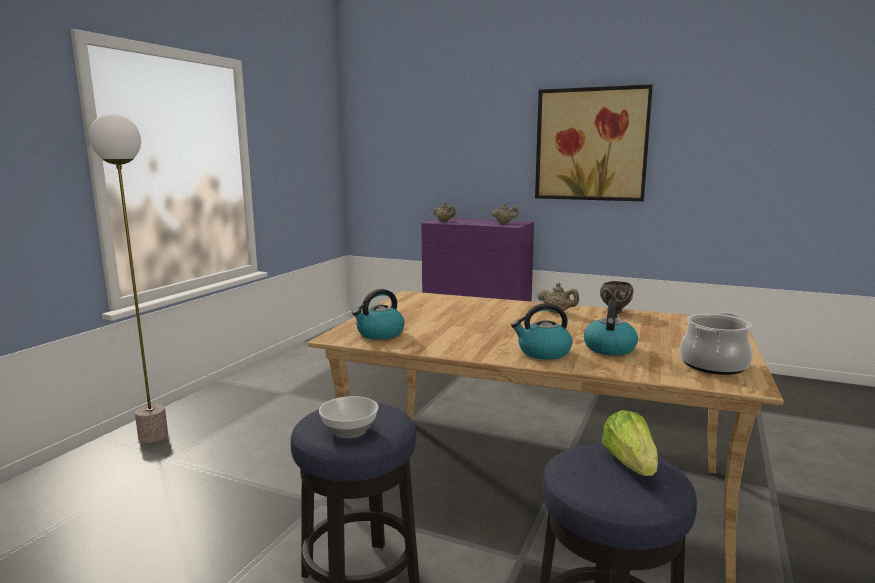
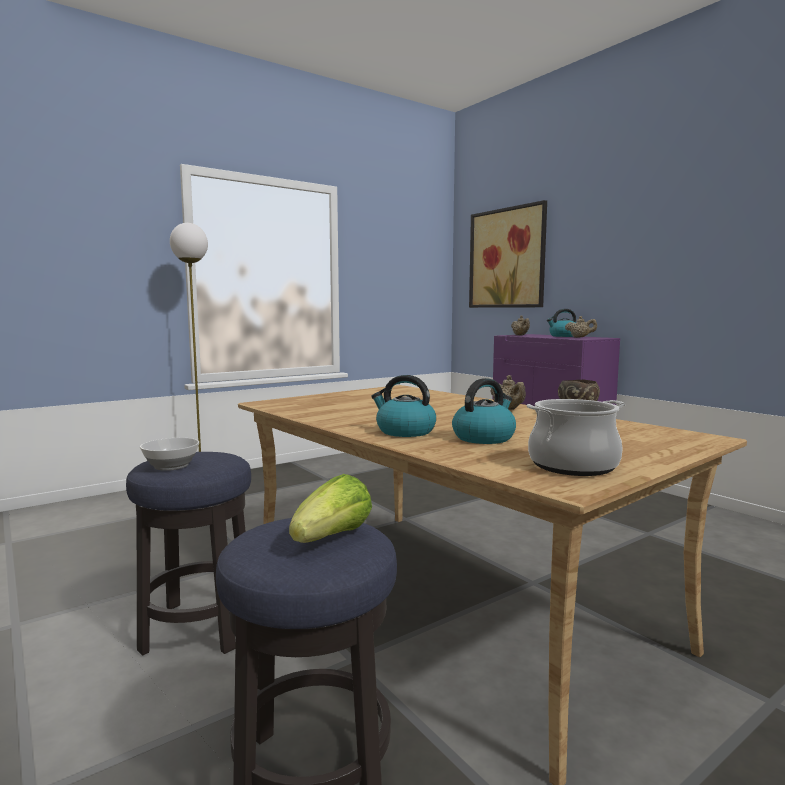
camera: 30 degrees right, 5 degrees down
kettle [352,289,405,340] -> kettle moved to [547,309,576,337]
picture [535,84,653,201] -> picture moved to [469,200,547,308]

